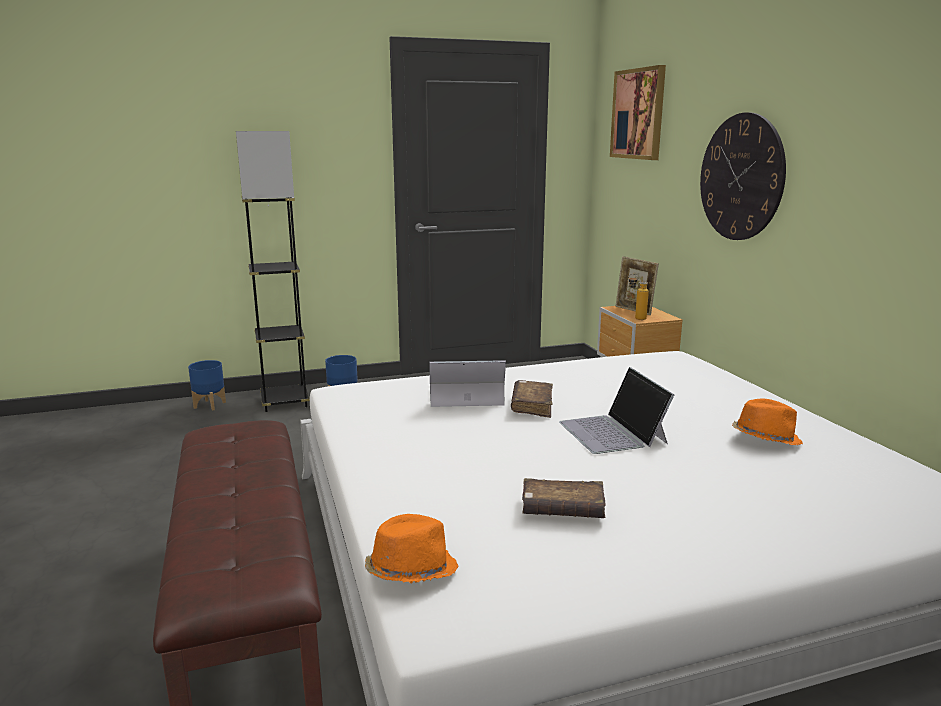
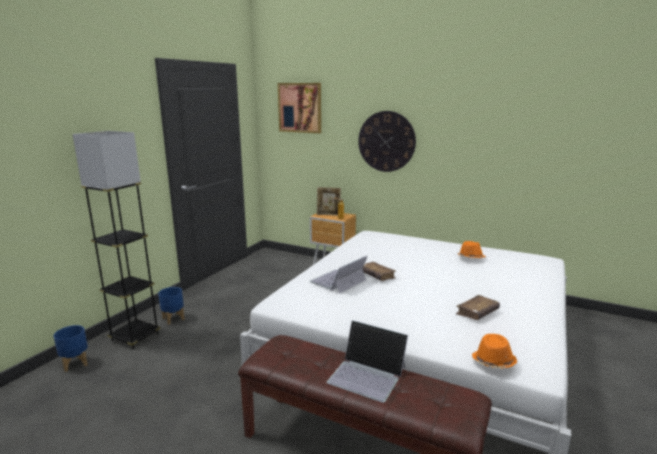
camera: 45 degrees left, 0 degrees up
laptop [559,367,675,454] -> laptop moved to [327,320,408,403]

